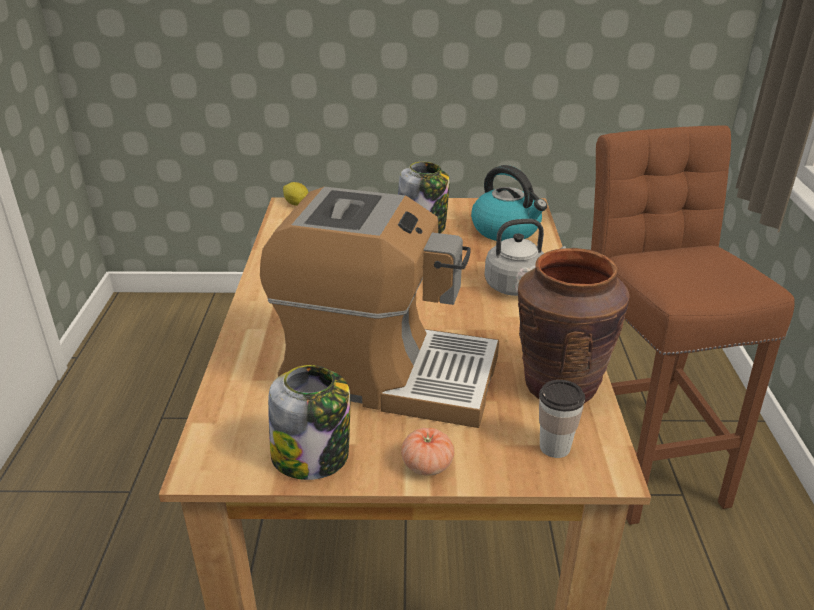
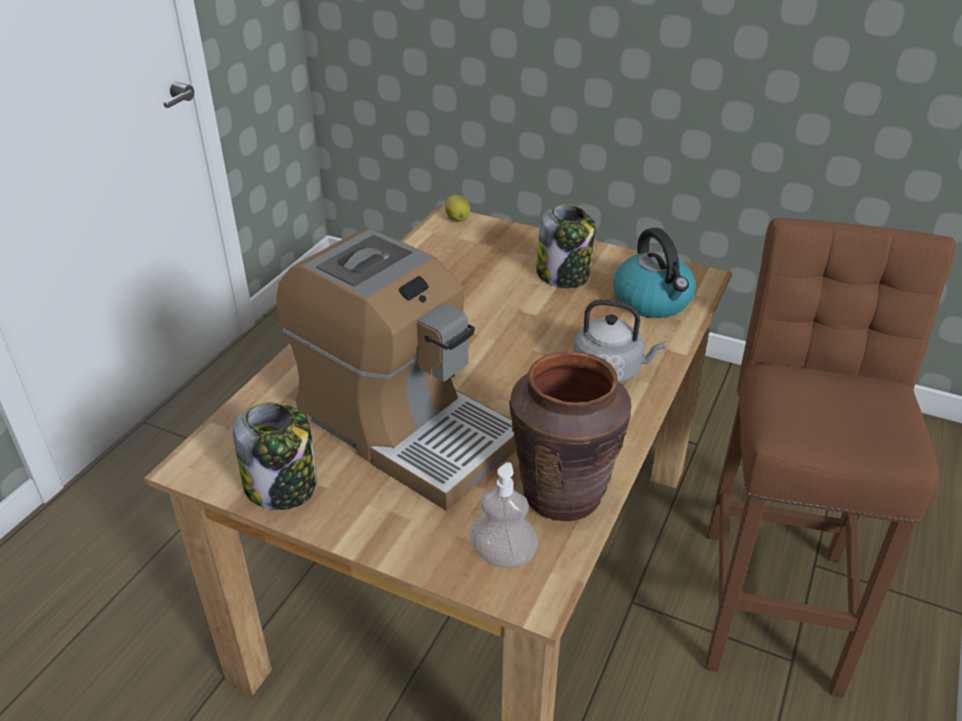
camera: 25 degrees right, 5 degrees up
tomato [401,428,454,476] -> none
cup [539,380,585,458] -> soap dispenser [470,462,538,568]

